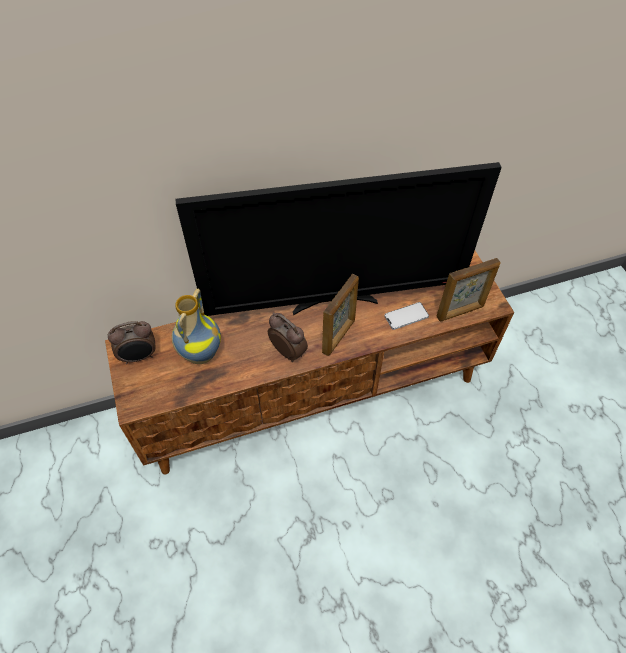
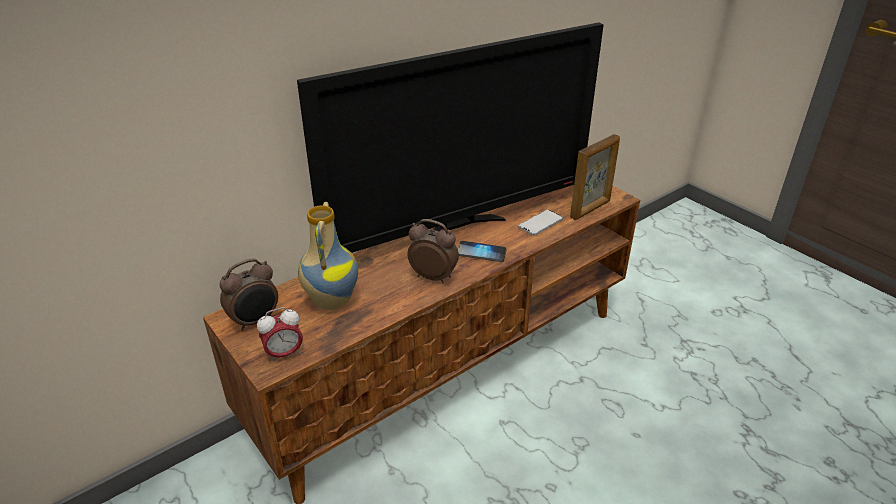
camera: 20 degrees left, 20 degrees down
picture frame [322,274,359,356] -> phone [458,241,506,262]
none -> alarm clock [257,307,303,363]

